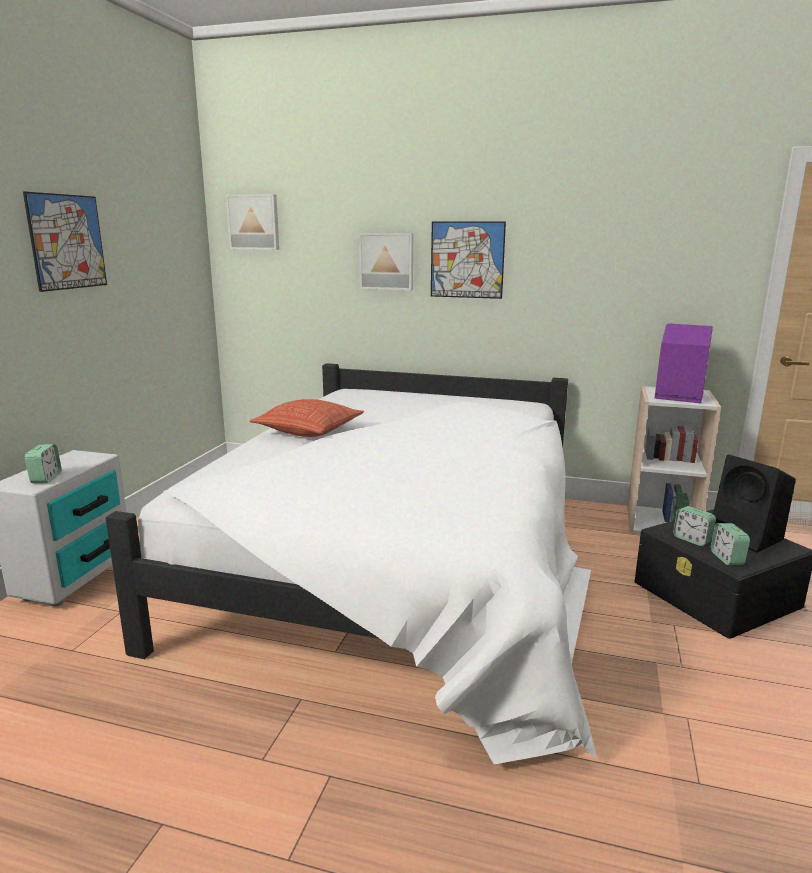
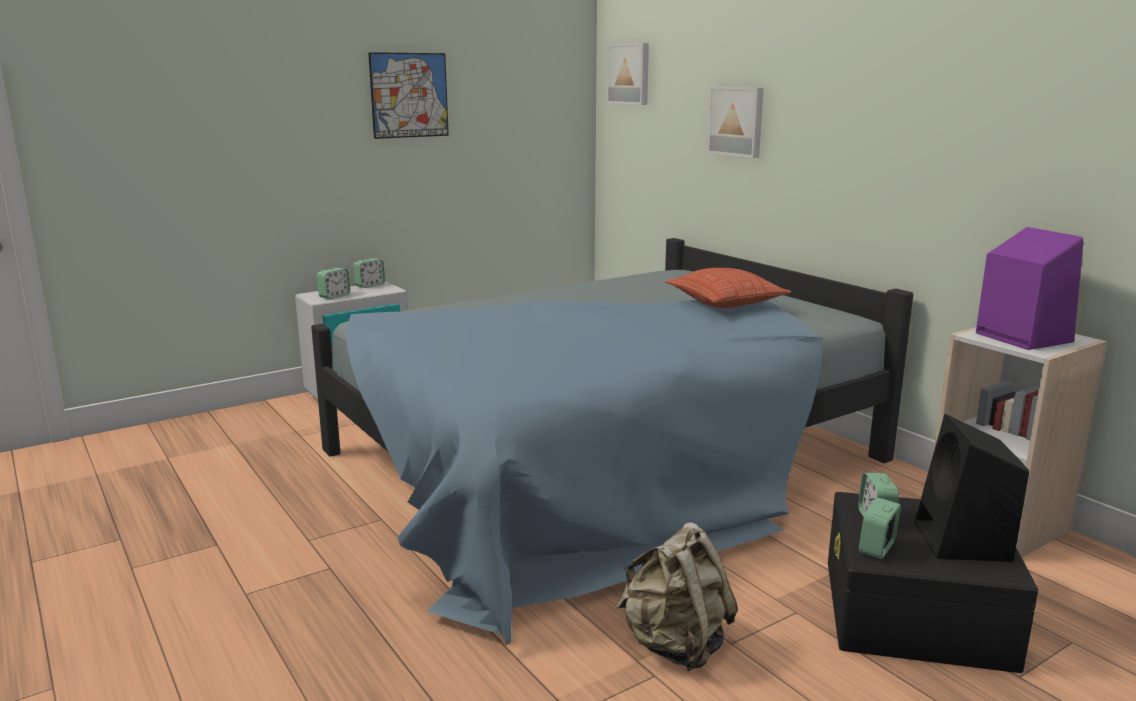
camera: 40 degrees right, 0 degrees up
white bed [106,363,596,764] -> blue bed [311,238,913,646]
orange pillow [249,399,364,437] -> orange pillow moved to [665,268,791,308]
picture [431,222,506,299] -> none
none -> alarm clock [353,258,385,288]
none -> beige backpack [616,522,738,671]

